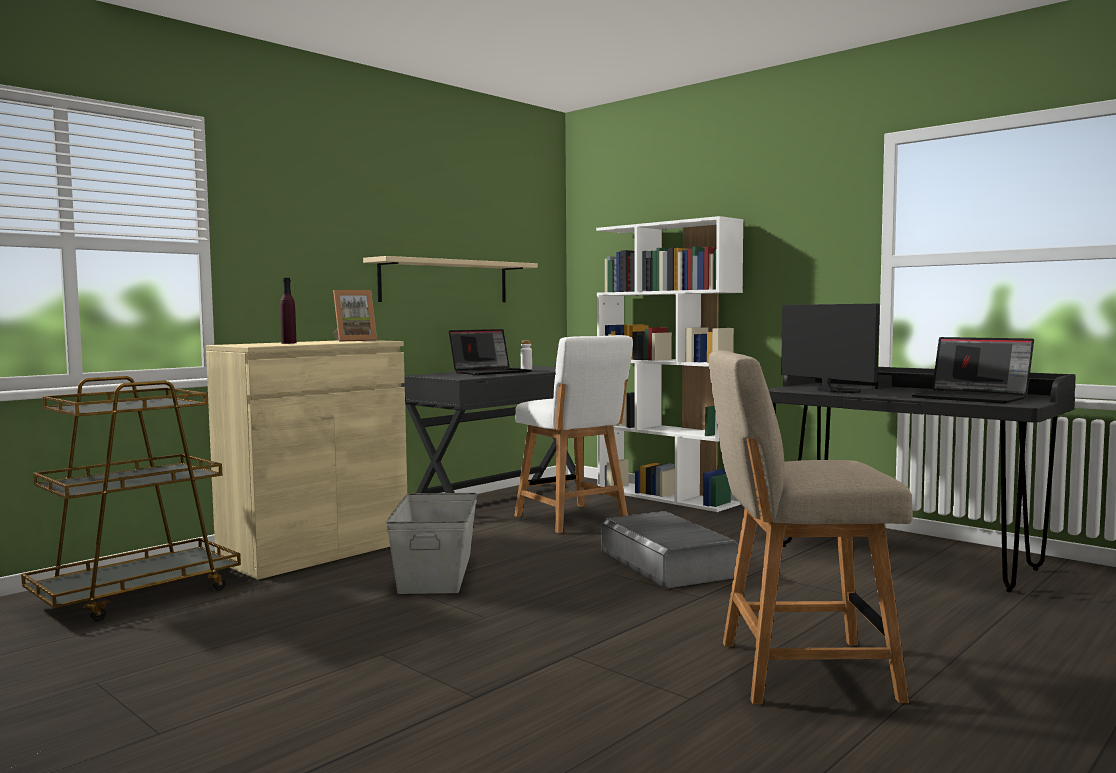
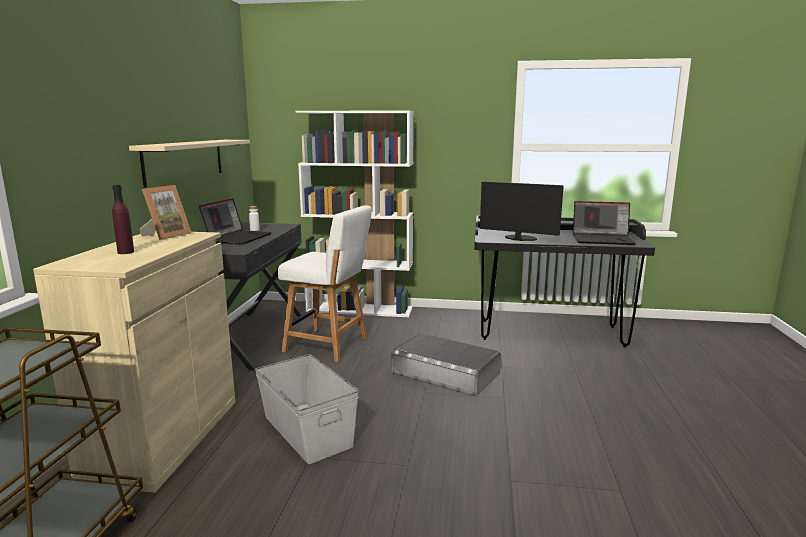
camera: 35 degrees left, 10 degrees up
beige chair [708,350,913,704] -> none

